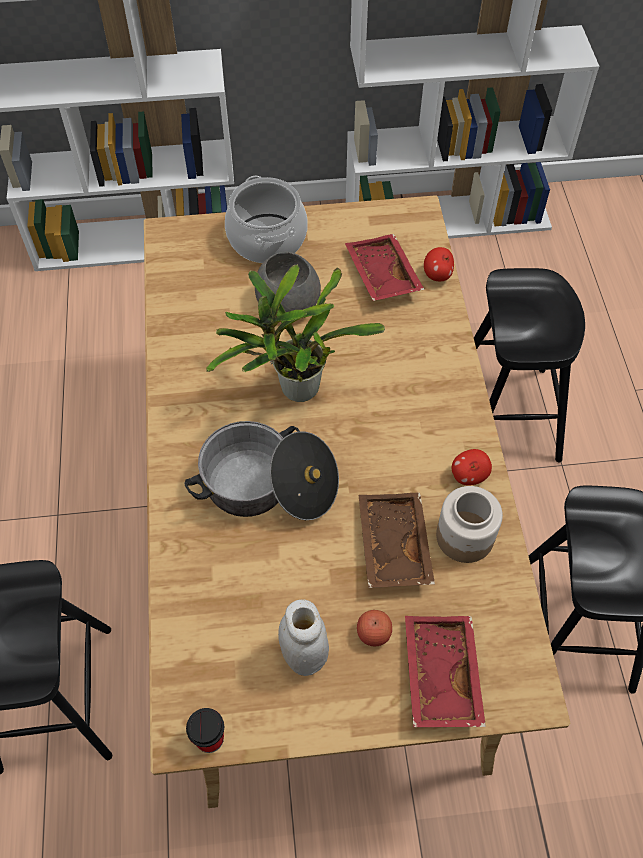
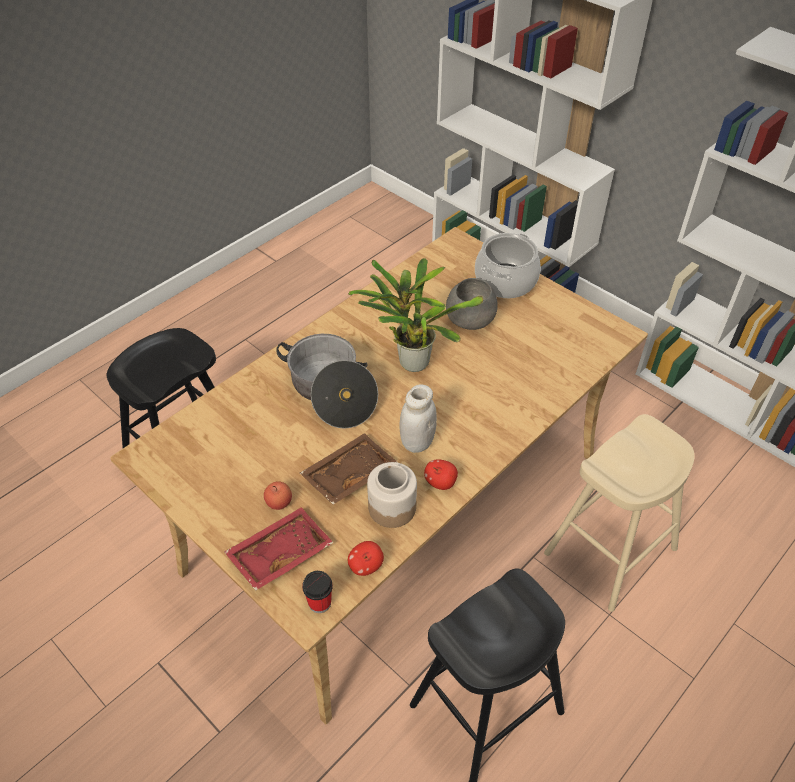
camera: 50 degrees right, 10 degrees down
cup [186,708,224,753] -> cup moved to [302,571,333,613]
white jar [278,599,329,676] -> white jar moved to [399,384,437,453]
red tray [345,234,425,301] -> none
apple [424,247,454,281] -> apple moved to [348,541,384,576]
black stool [474,268,585,463] -> beige stool [544,414,695,612]

